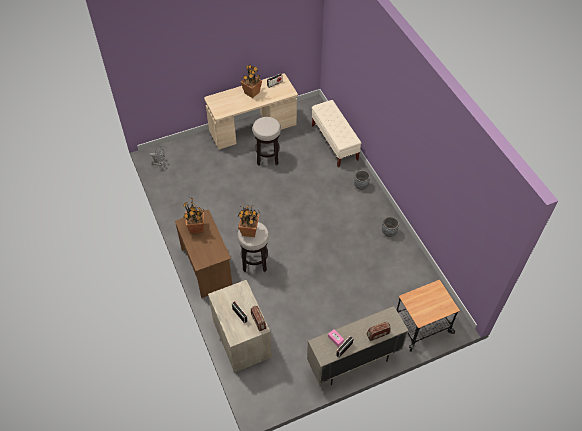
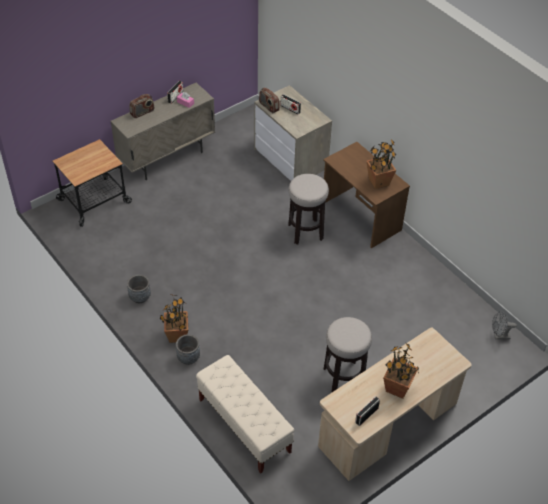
camera: 165 degrees right, 5 degrees down
potted plant [238,204,260,237] -> potted plant moved to [160,294,189,343]

